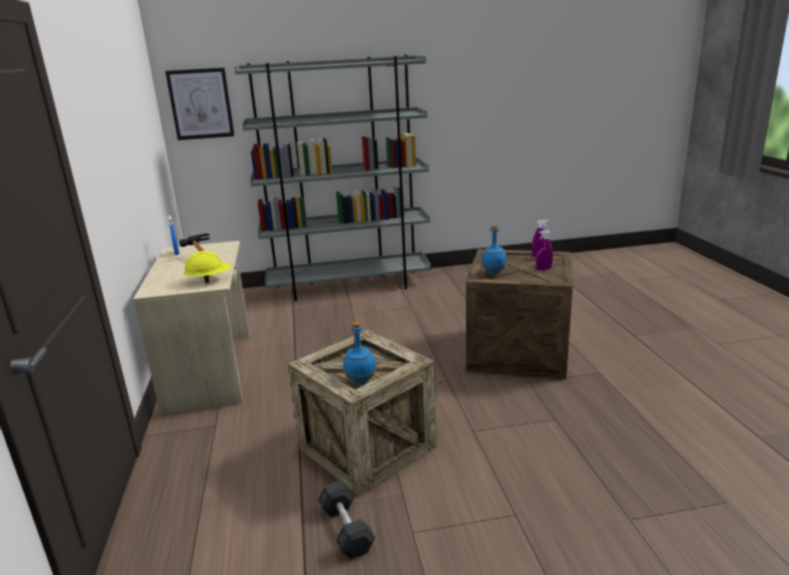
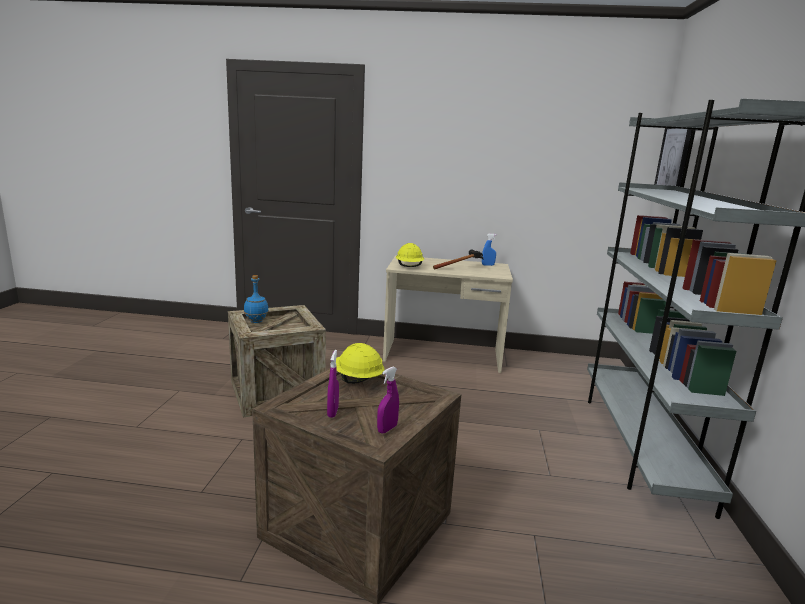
camera: 105 degrees right, 5 degrees down
grey dumbbell [318,480,375,559] -> none
blue bottle [482,225,507,275] -> yellow hard hat [336,343,384,384]

